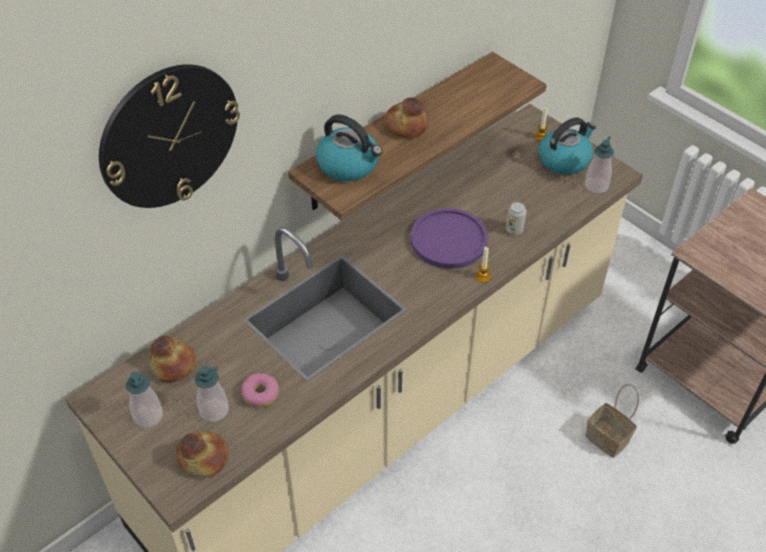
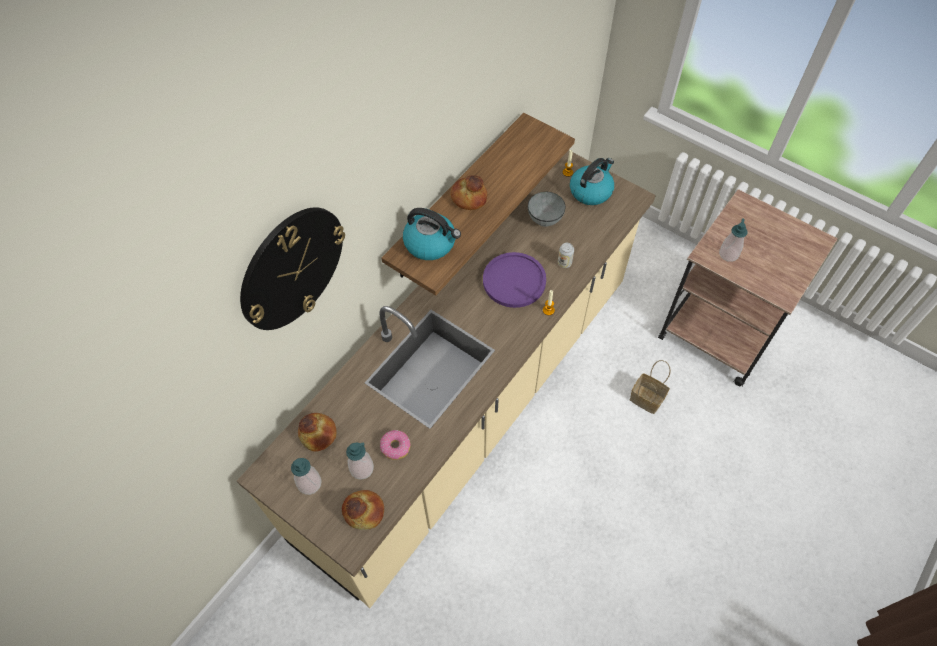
camera: 10 degrees left, 10 degrees up
soap dispenser [585,136,614,194] -> soap dispenser moved to [719,218,748,262]
none -> grey bowl [528,192,566,227]

